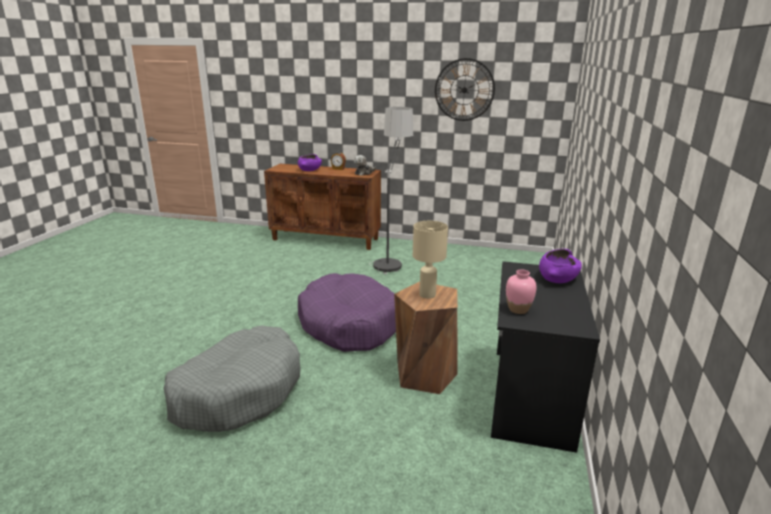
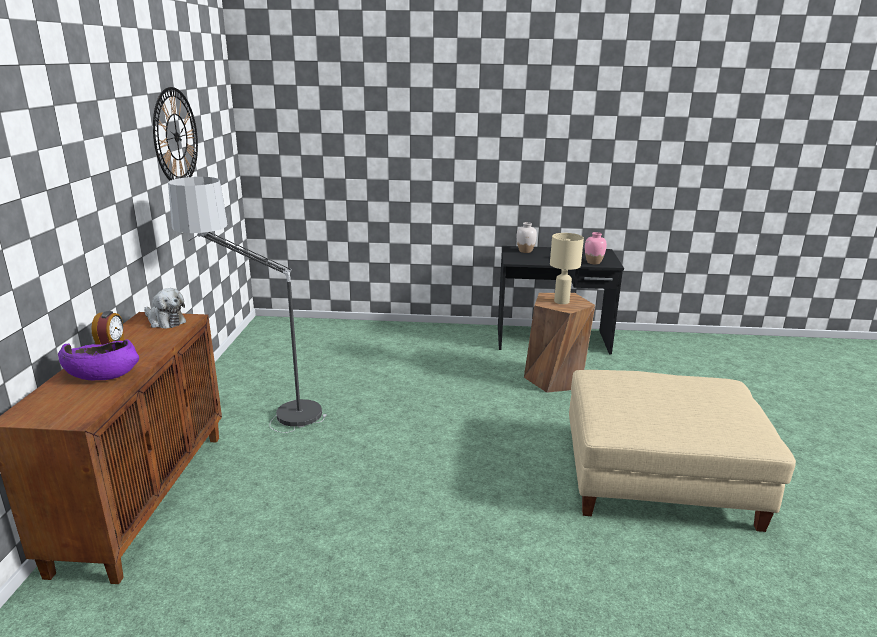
camera: 100 degrees left, 0 degrees up
grey dog bed [164,325,301,432] -> beige ottoman [569,370,796,532]
purple dog bed [298,273,396,352] -> none
purple bowl [539,249,582,283] -> white vase [517,222,537,253]

